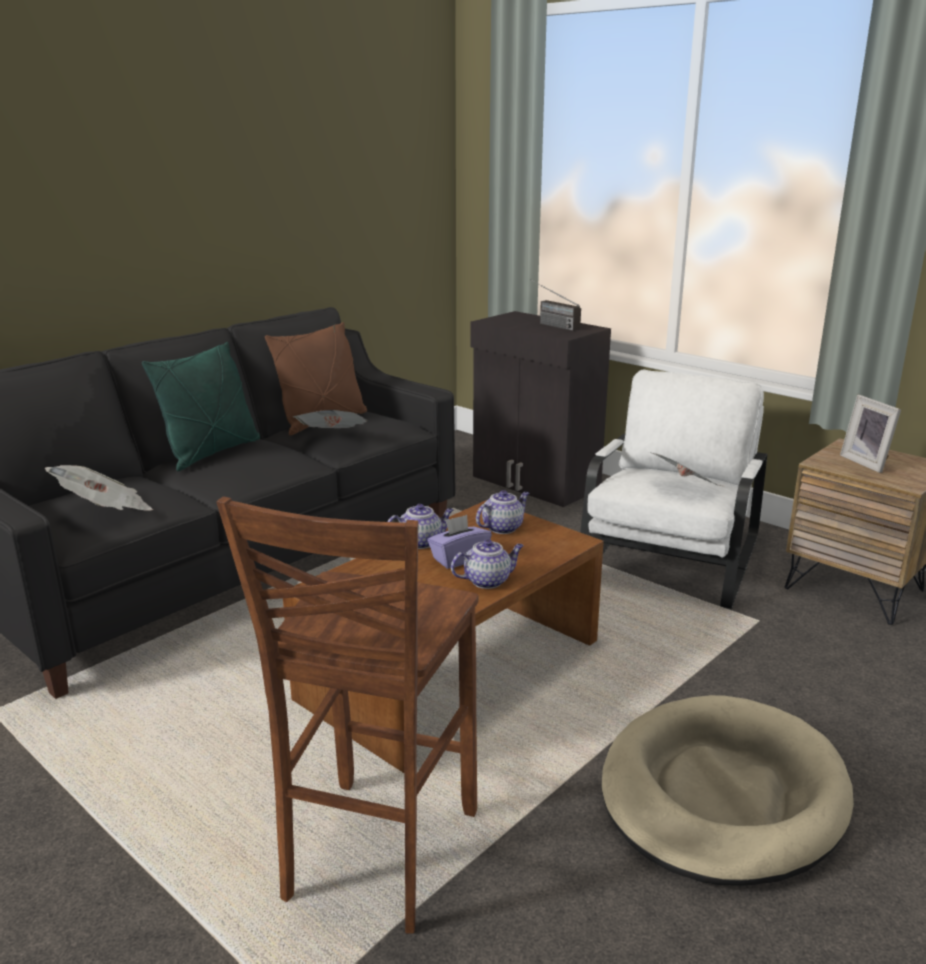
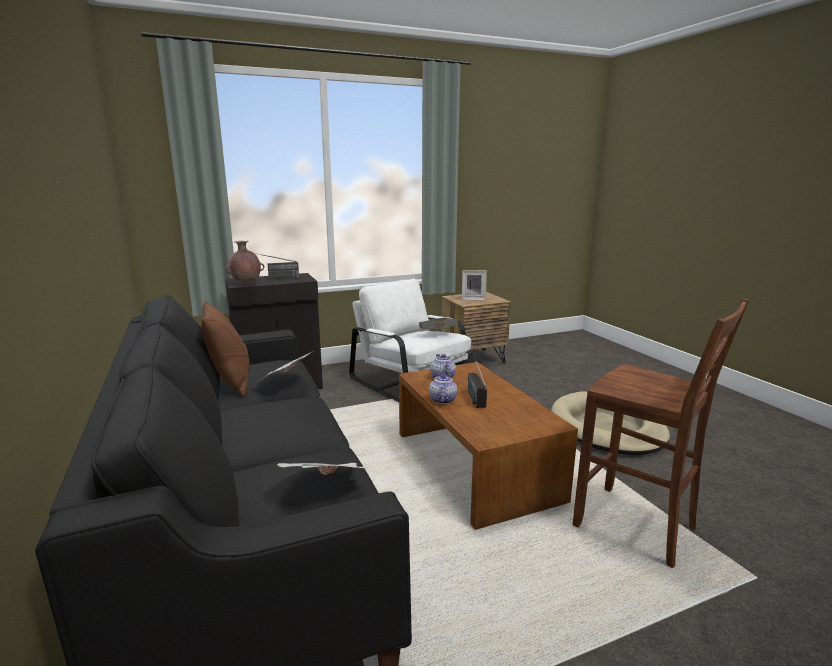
camera: 65 degrees left, 5 degrees down
green pillow [142,342,260,471] -> none
purple tissue box [427,515,492,569] -> radio [468,351,487,408]
teapot [451,539,524,589] -> none
none -> brown vase [225,241,264,285]

